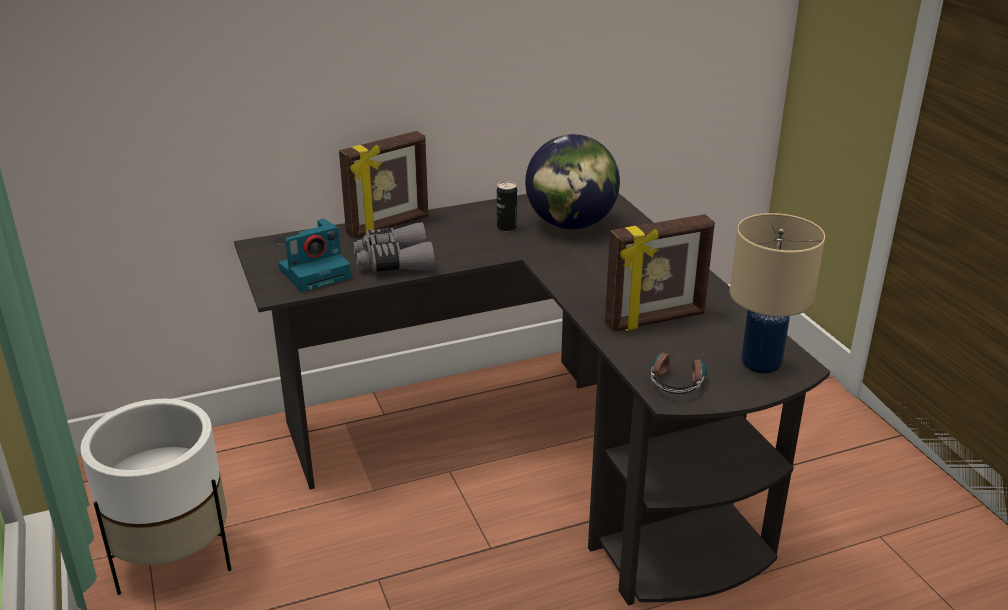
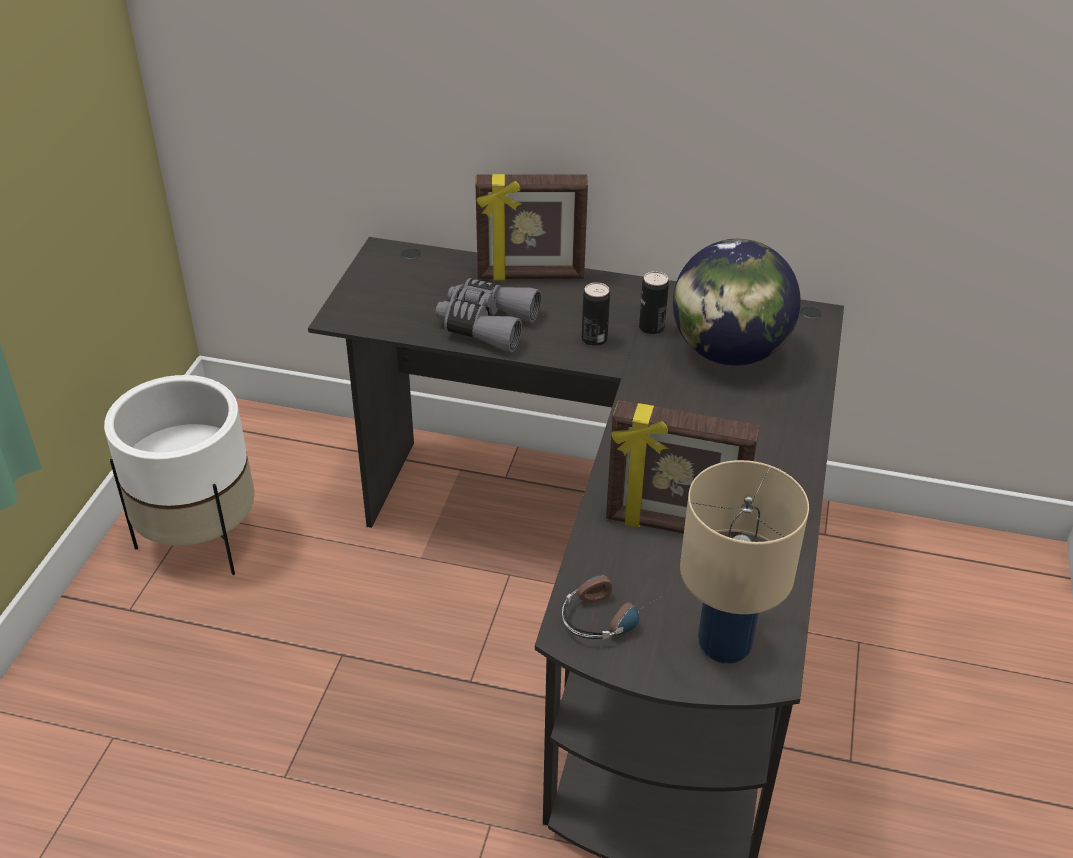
camera: 35 degrees right, 10 degrees up
camera [278,219,351,292] -> none
none -> can [582,282,610,346]

